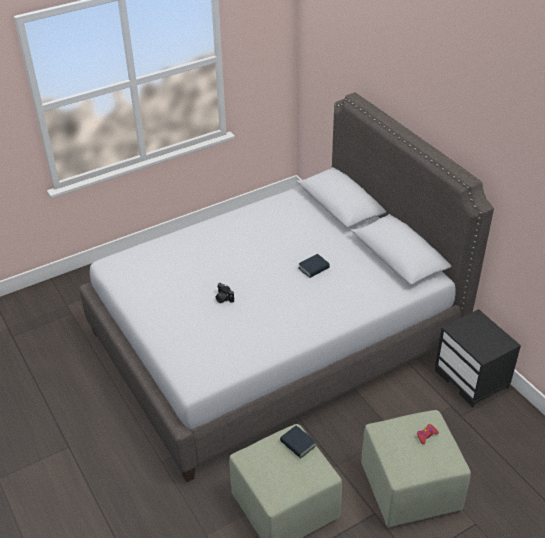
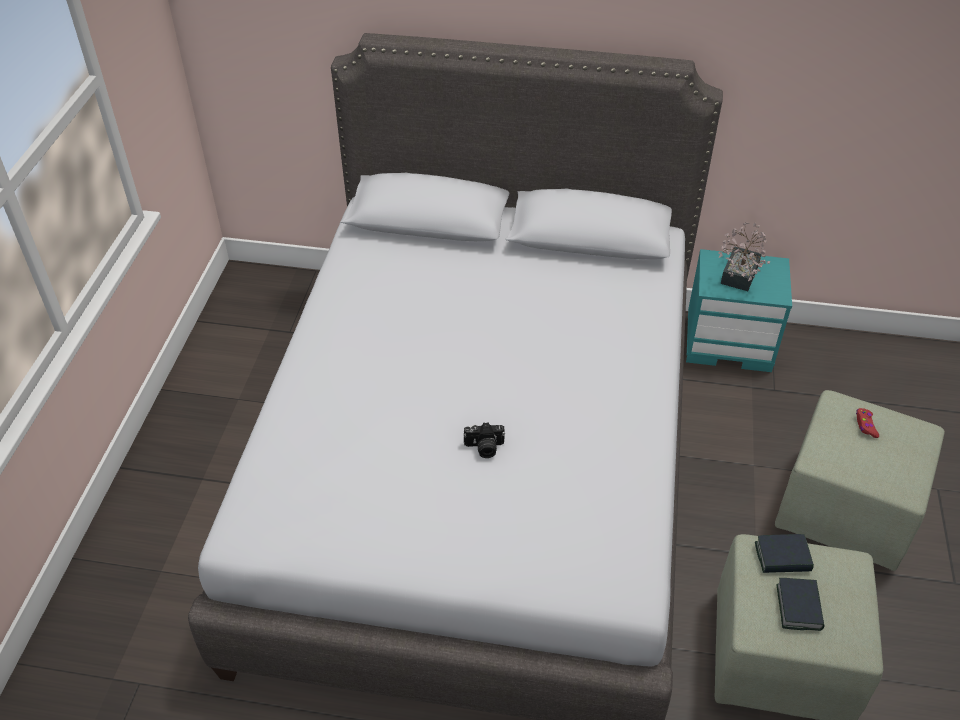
camera: 50 degrees left, 5 degrees up
book [298,254,330,278] -> book moved to [777,578,824,631]
black nightstand [435,309,521,408] -> turquoise nightstand [686,249,792,372]
none -> potted plant [718,222,771,291]

